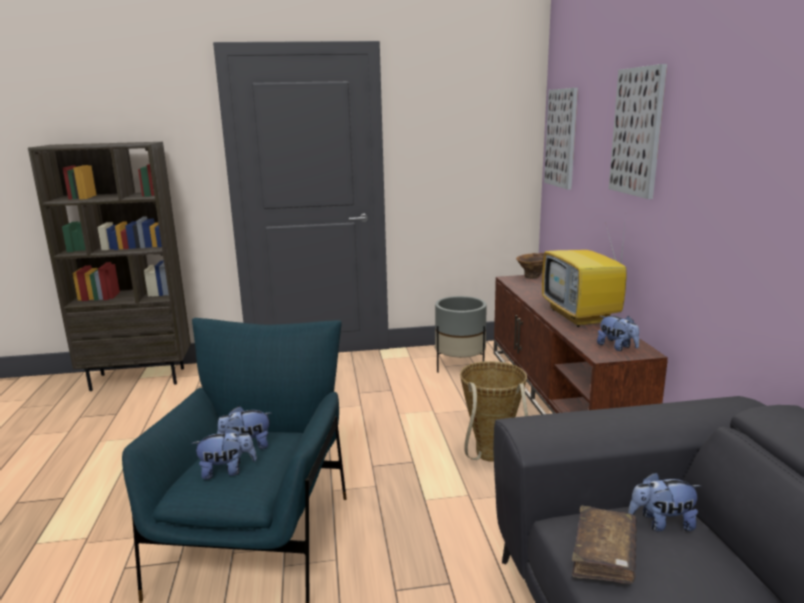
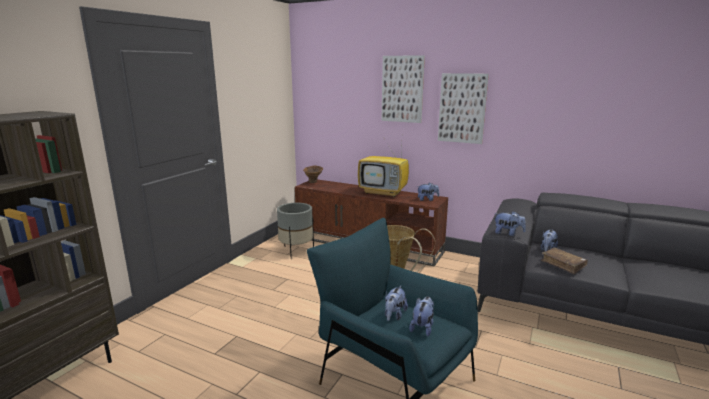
camera: 55 degrees left, 0 degrees up
picture [544,88,578,190] -> picture moved to [438,73,489,144]
none -> plush toy [495,211,526,236]

